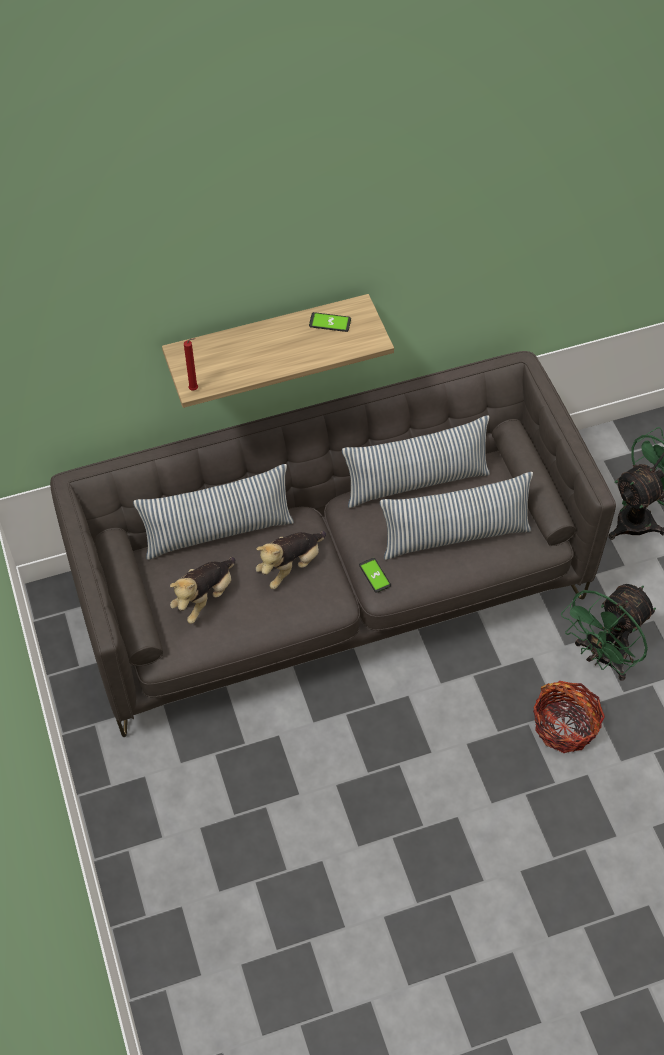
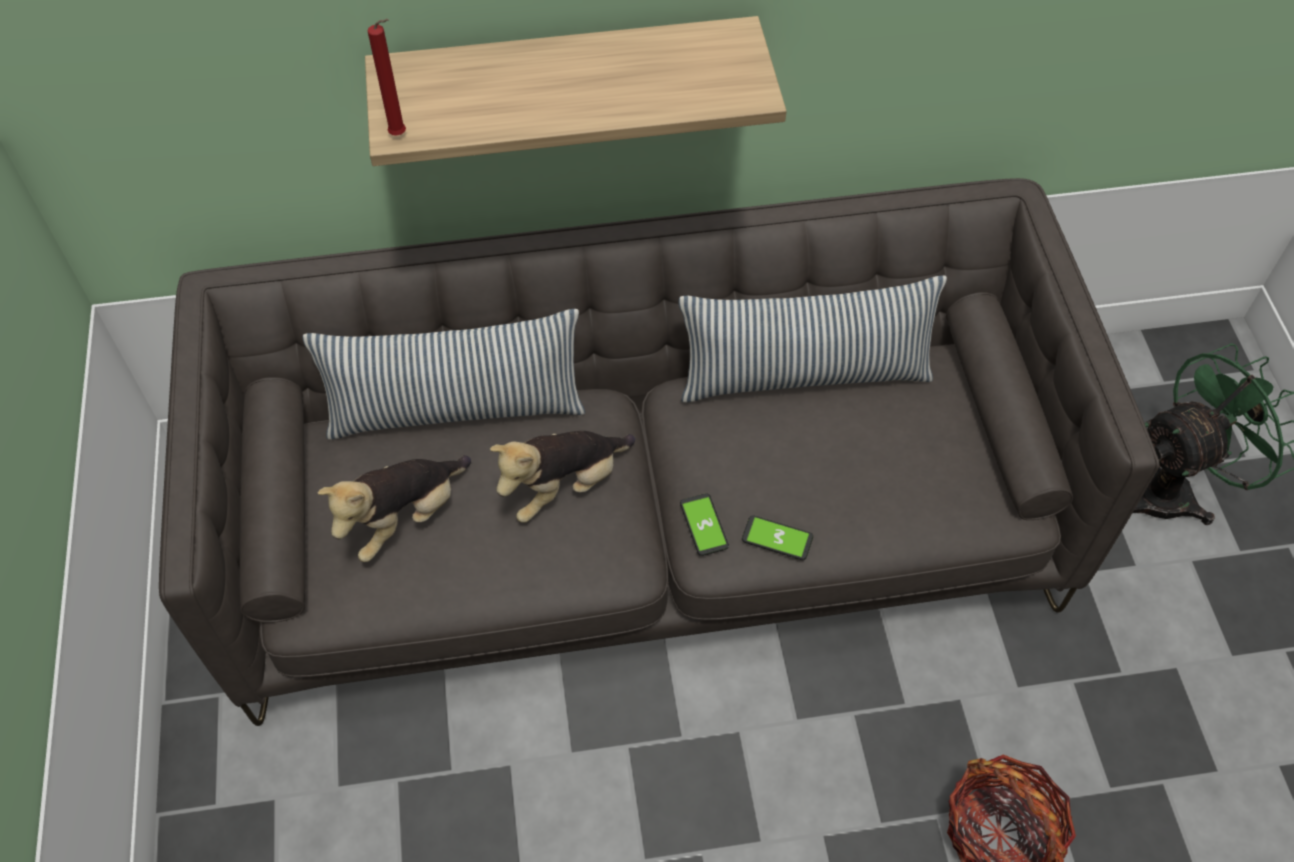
camera: 10 degrees right, 0 degrees up
phone [309,312,351,332] -> phone moved to [742,515,813,560]
pillow [380,472,533,560] -> none
green fan [561,584,656,681] -> none

